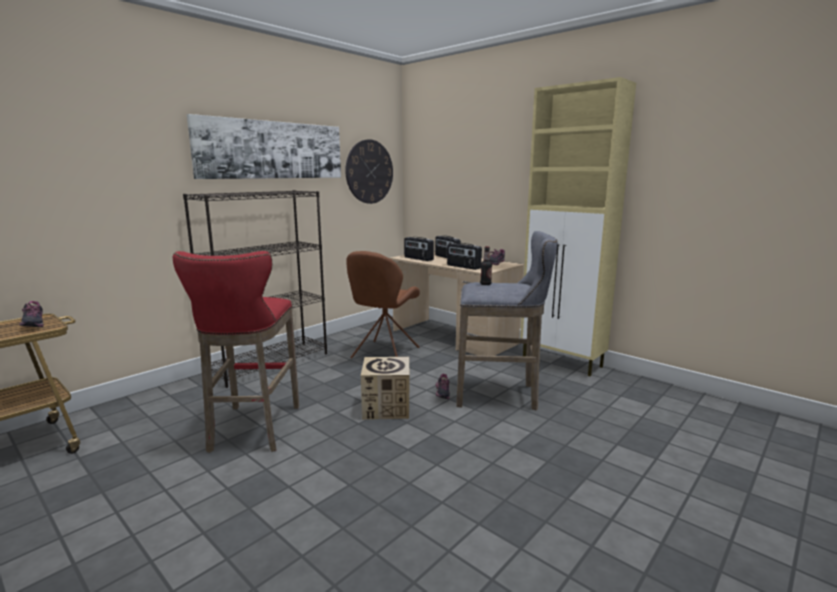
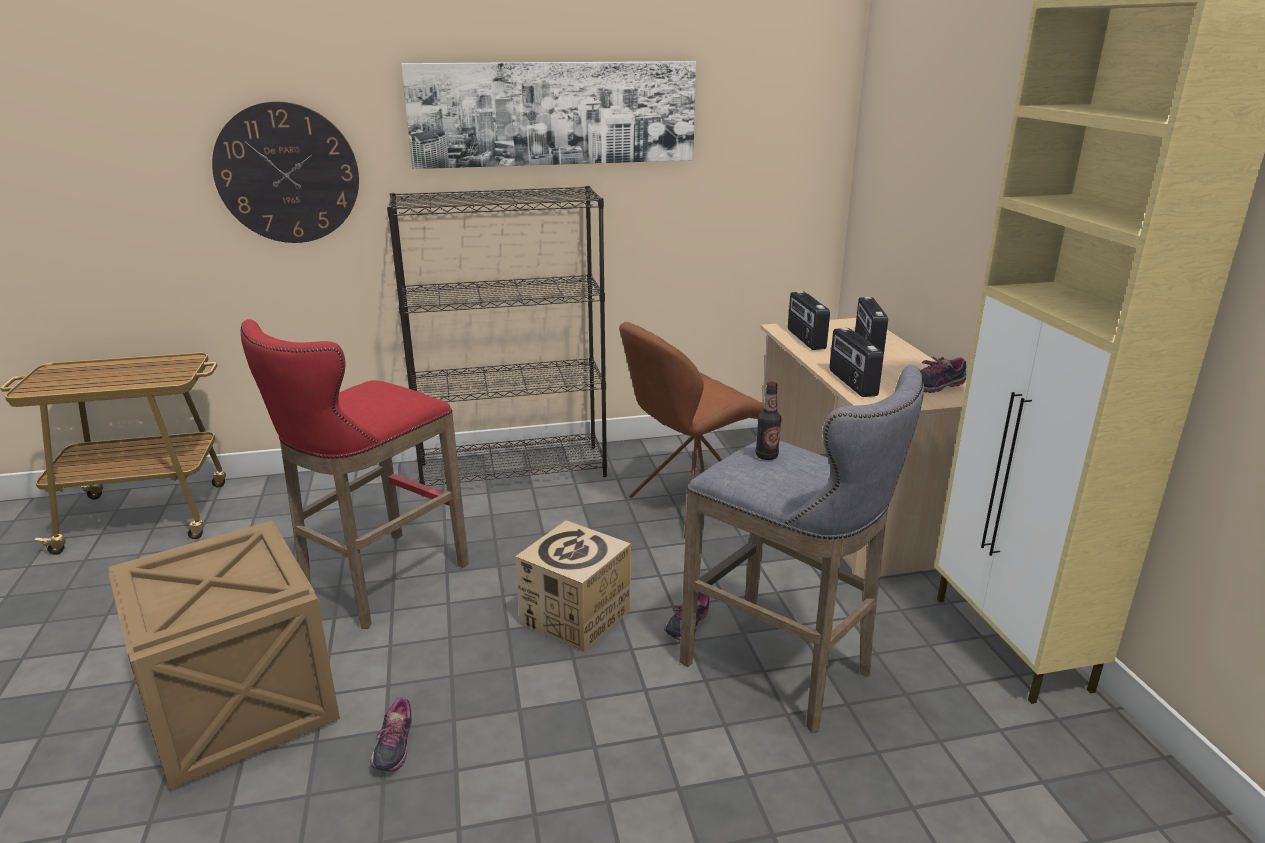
camera: 35 degrees right, 10 degrees up
shoe [19,301,44,327] -> shoe moved to [370,697,412,771]
wall clock [345,139,393,204] -> wall clock moved to [212,101,359,243]
none -> crate [109,521,340,789]

